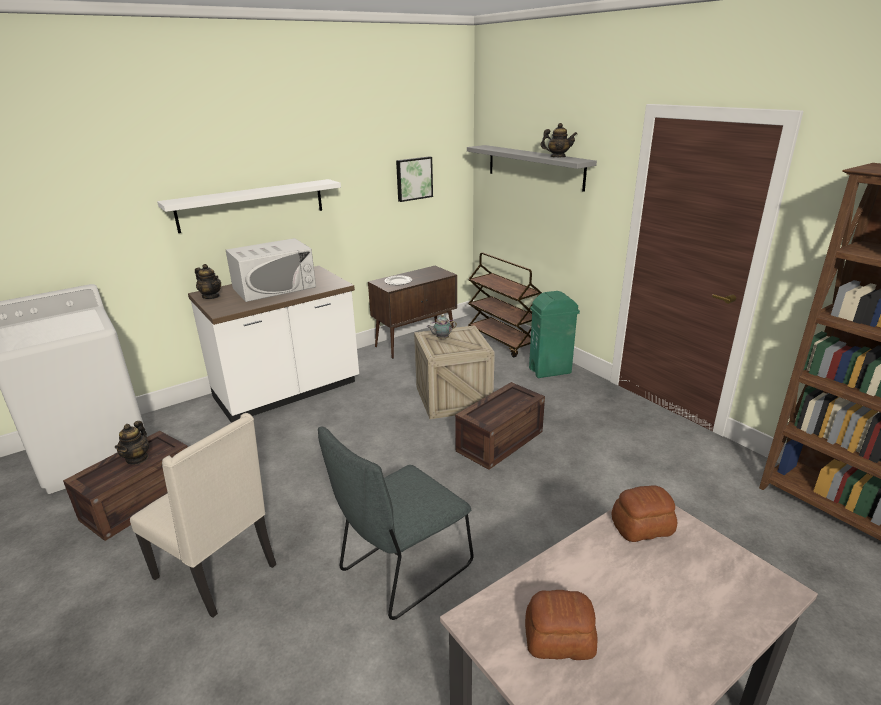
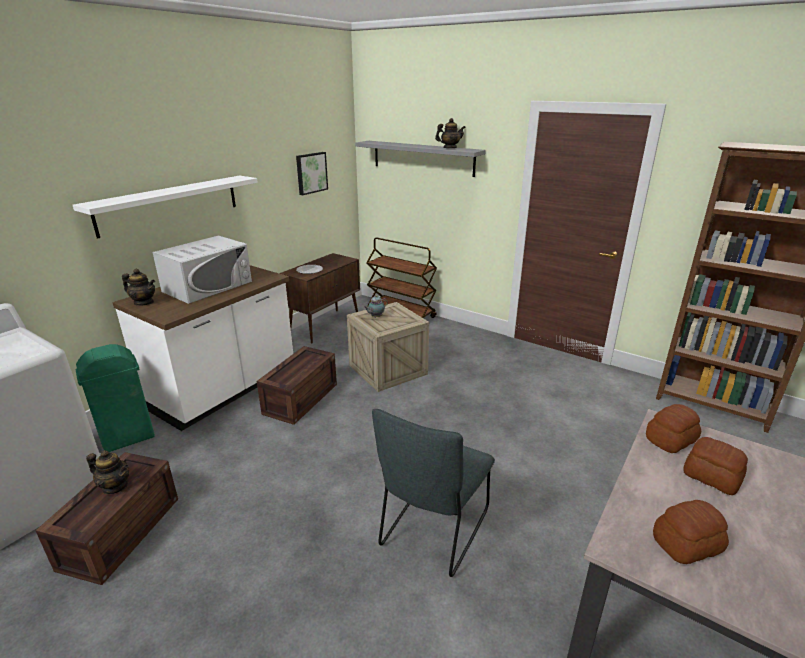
camera: 20 degrees left, 0 degrees up
teapot [115,421,149,465] -> teapot turned 60 degrees counterclockwise [86,450,129,494]
beige chair [130,413,276,618] -> none
crate [455,382,545,470] -> crate moved to [257,346,337,425]
green trash can [529,291,580,378] -> green trash can moved to [75,344,155,452]
none -> bread [683,437,748,495]

